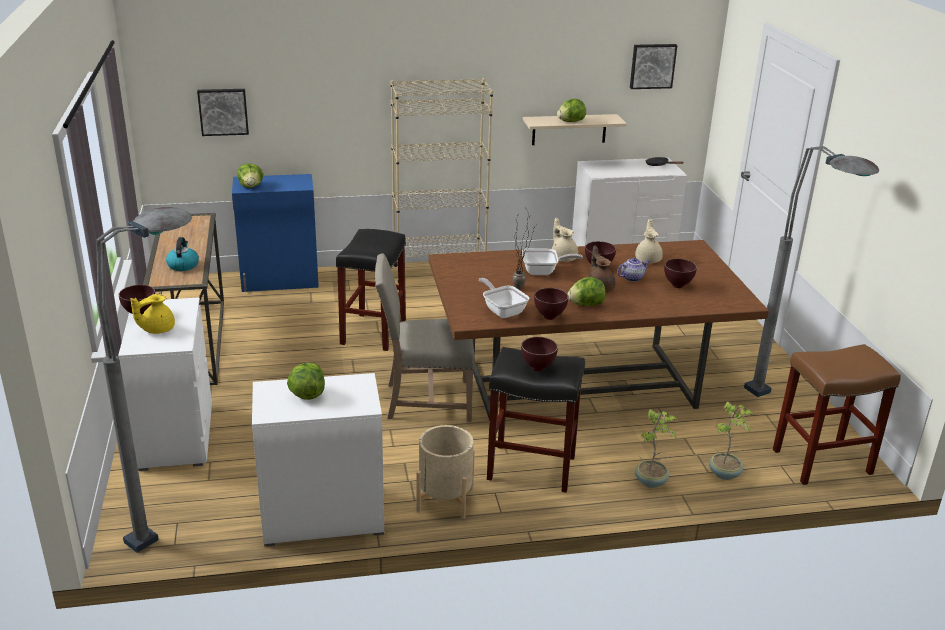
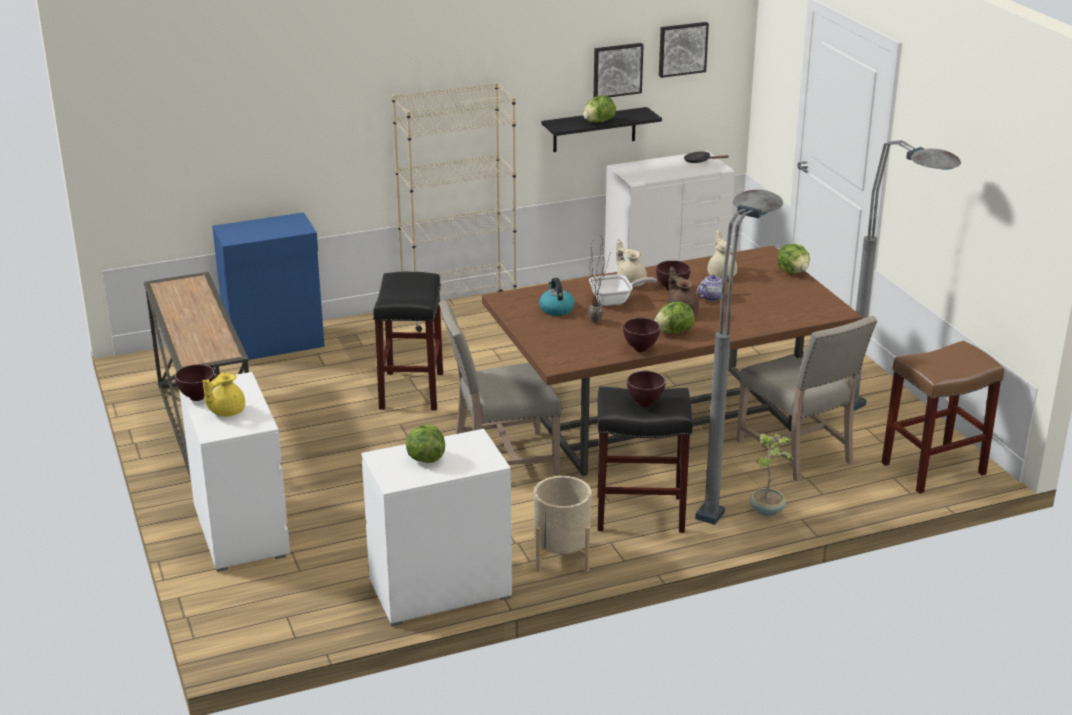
camera: 10 degrees left, 0 degrees up
grey floor lamp [96,207,192,553] -> grey floor lamp moved to [695,190,783,525]
kettle [166,237,199,271] -> kettle moved to [539,278,575,316]
picture [197,89,249,136] -> picture moved to [594,43,644,97]
lettuce [238,164,263,188] -> lettuce moved to [777,244,810,274]
frying pan [479,278,529,318] -> none
beige shelf [523,114,627,145] -> black shelf [542,107,662,152]
brown bowl [664,259,697,288] -> none
potted plant [709,402,754,480] -> none
none -> beige chair [736,316,877,482]

